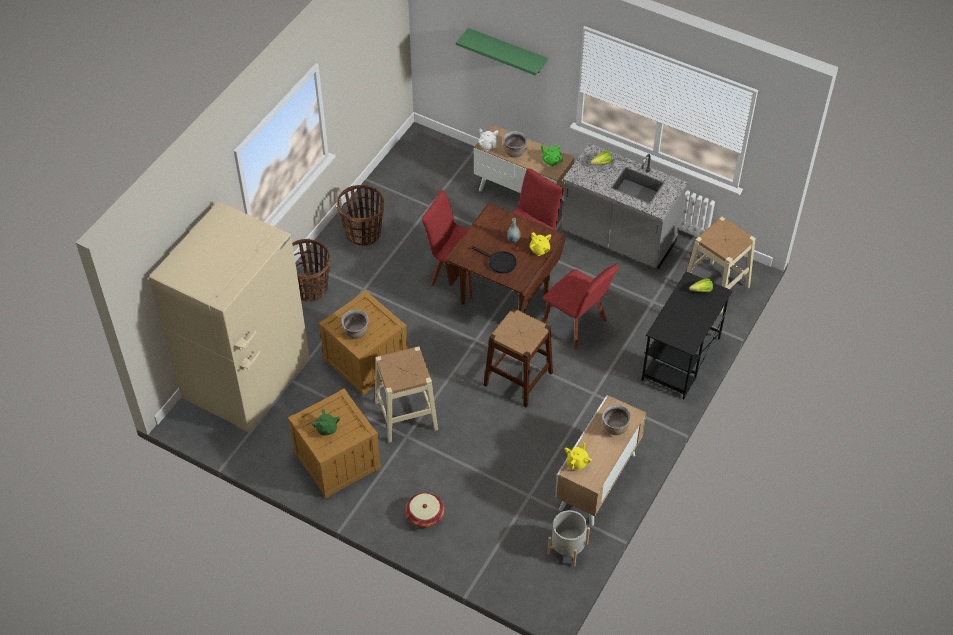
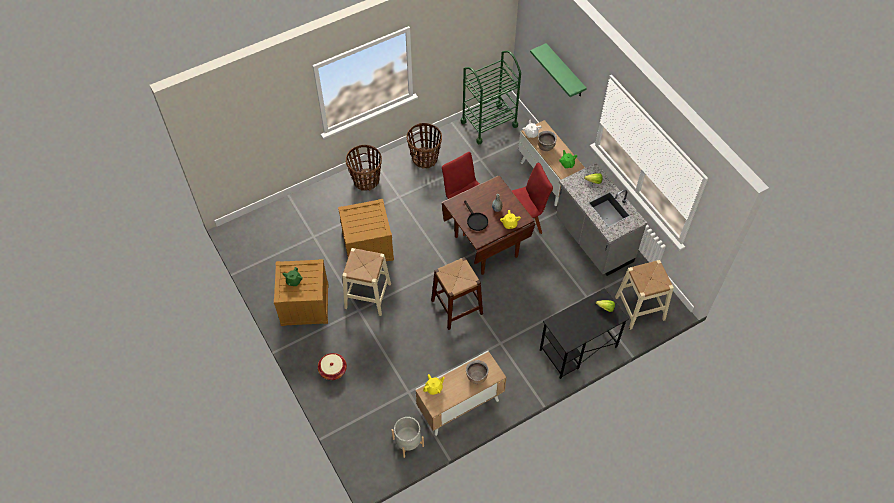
camera: 30 degrees right, 5 degrees up
beige fridge [149,202,309,432] -> none
brown cooking pot [341,310,369,339] -> none
red chair [543,264,619,350] -> none
none -> green cart [461,51,521,144]

